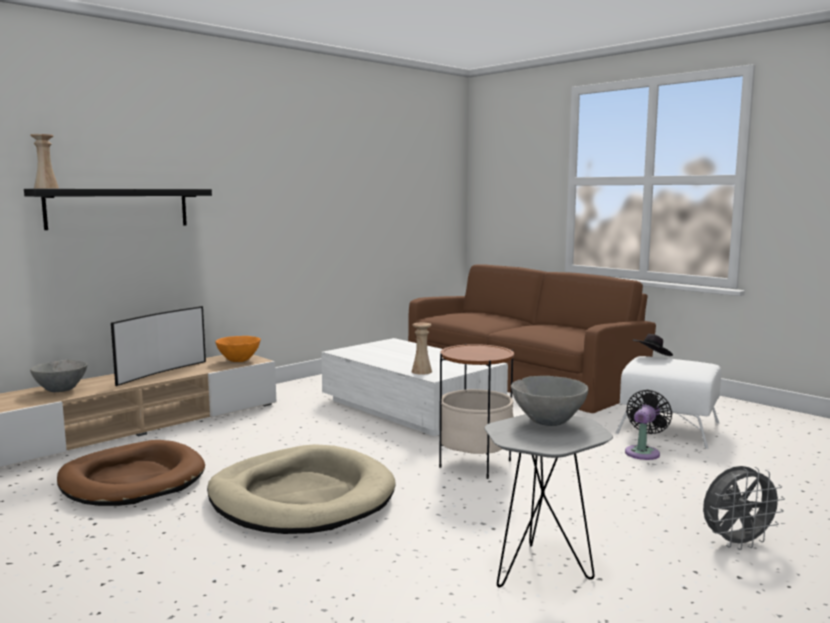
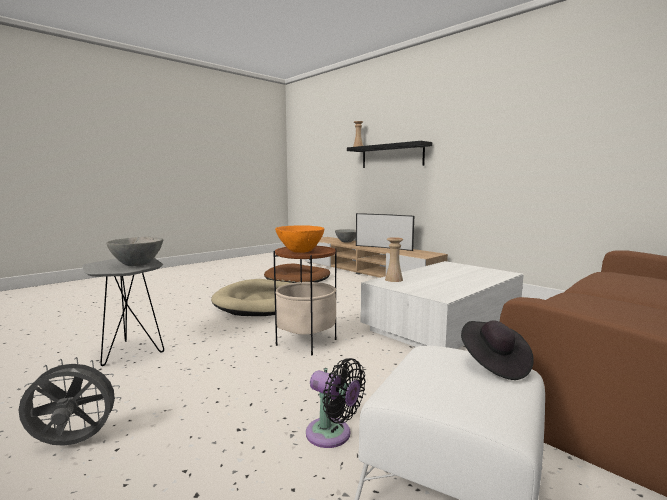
camera: 90 degrees right, 0 degrees up
orange bowl [215,336,261,362] -> orange bowl moved to [275,225,324,253]
grey fan [703,466,785,550] -> grey fan turned 90 degrees clockwise [18,357,121,446]

